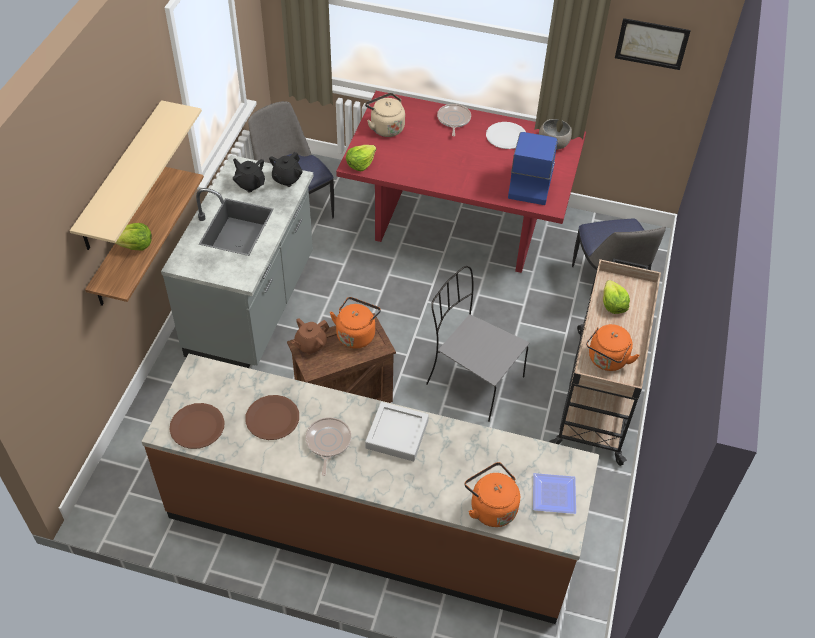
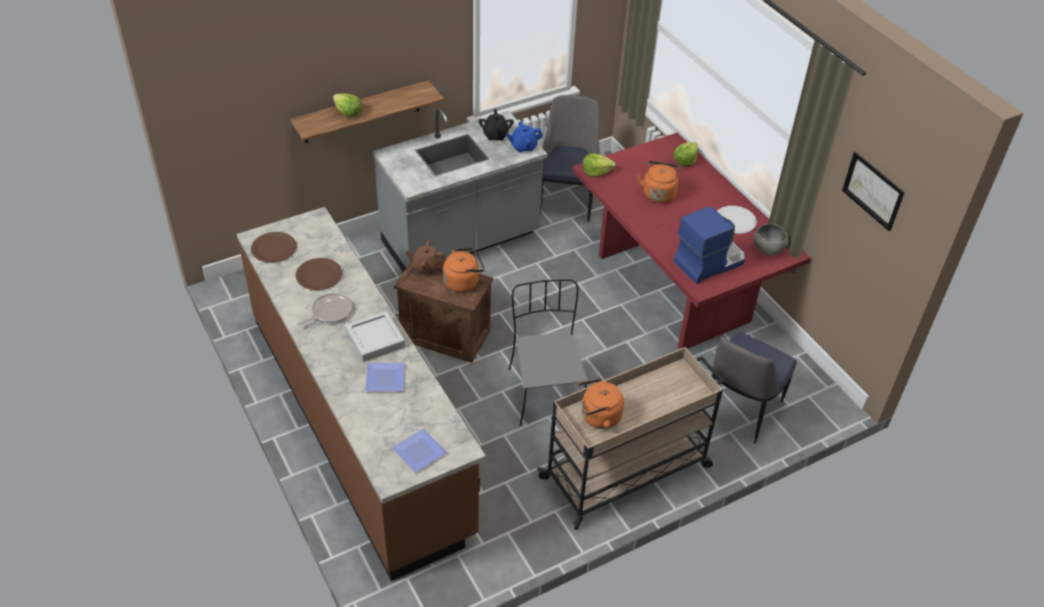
camera: 45 degrees right, 5 degrees down
beige shelf [70,100,202,250] -> none
black teapot [269,152,303,187] -> blue teapot [506,121,543,153]
beige kettle [365,93,405,137] -> none
frying pan [437,104,471,136] -> none
orange kettle [464,462,520,527] -> orange kettle moved to [637,161,680,203]
lettuce [603,280,630,314] -> lettuce moved to [673,142,698,167]
none -> plate [365,363,405,391]

